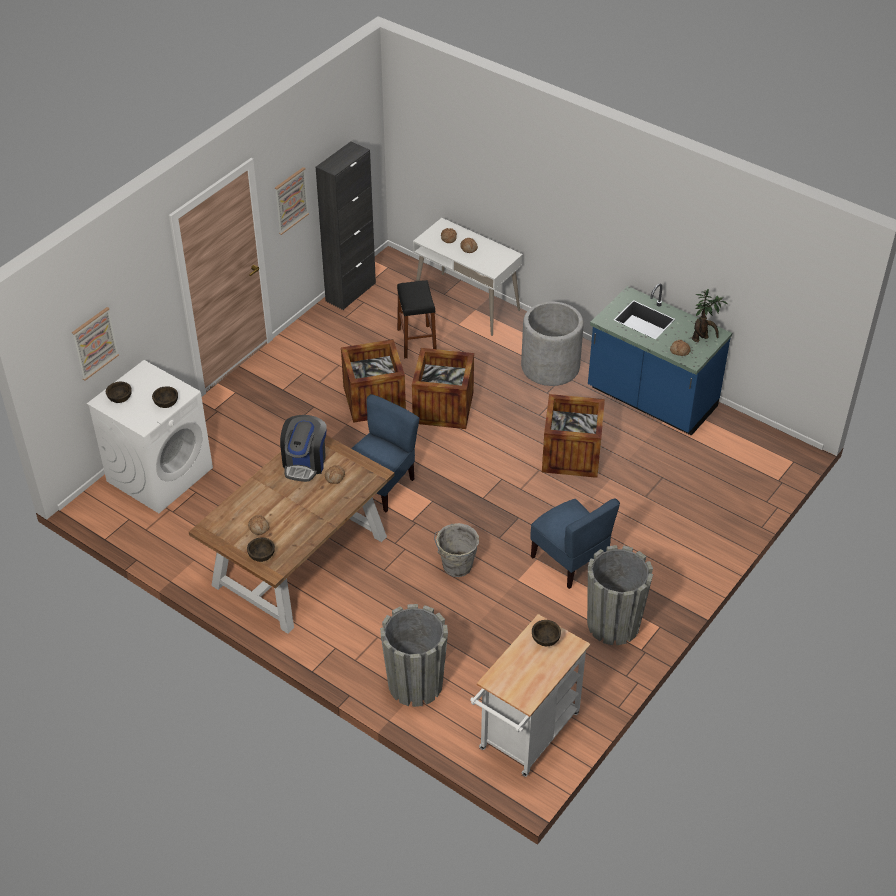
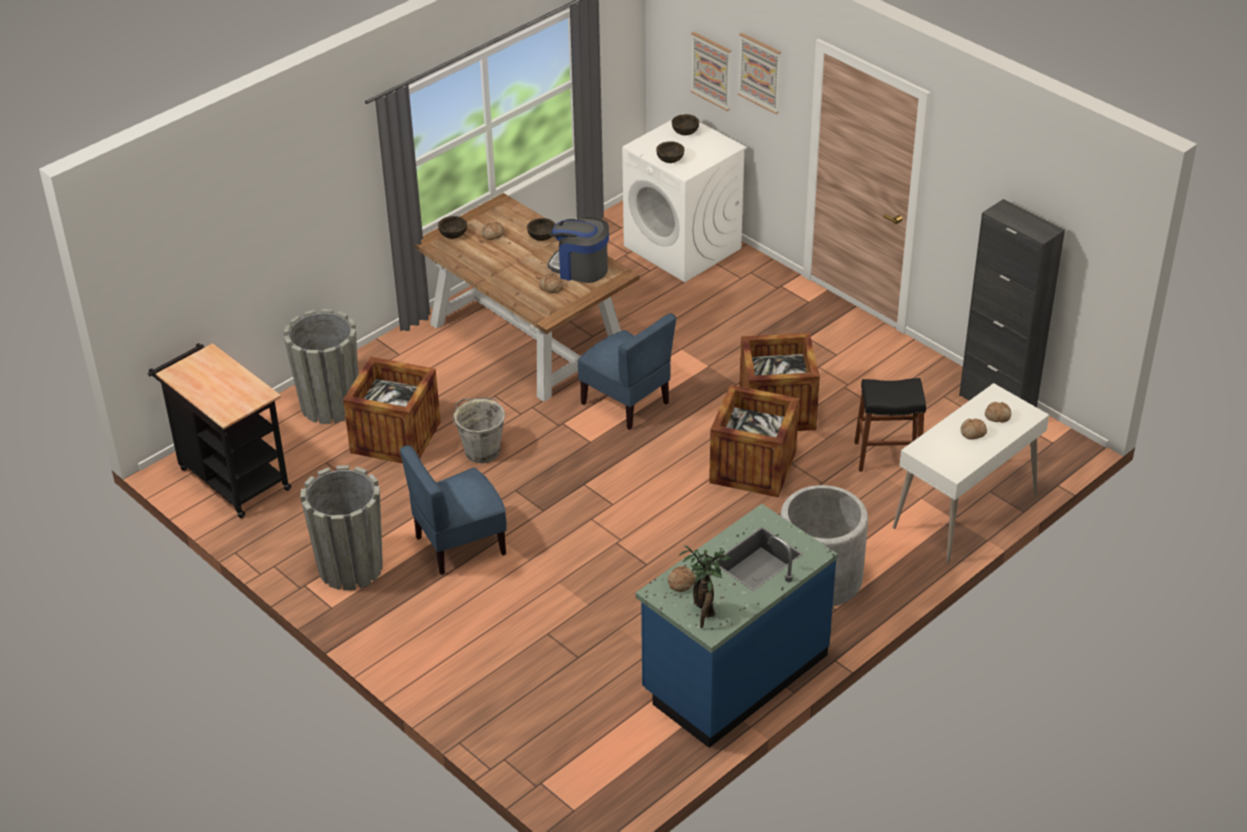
camera: 100 degrees right, 5 degrees down
picture [275,167,309,235] -> picture moved to [738,33,781,114]
white cart [470,614,590,777] -> black cart [148,343,291,518]
brown bowl [532,620,561,646] -> brown bowl moved to [527,218,555,241]
crate [542,394,605,478] -> crate moved to [343,357,441,464]

